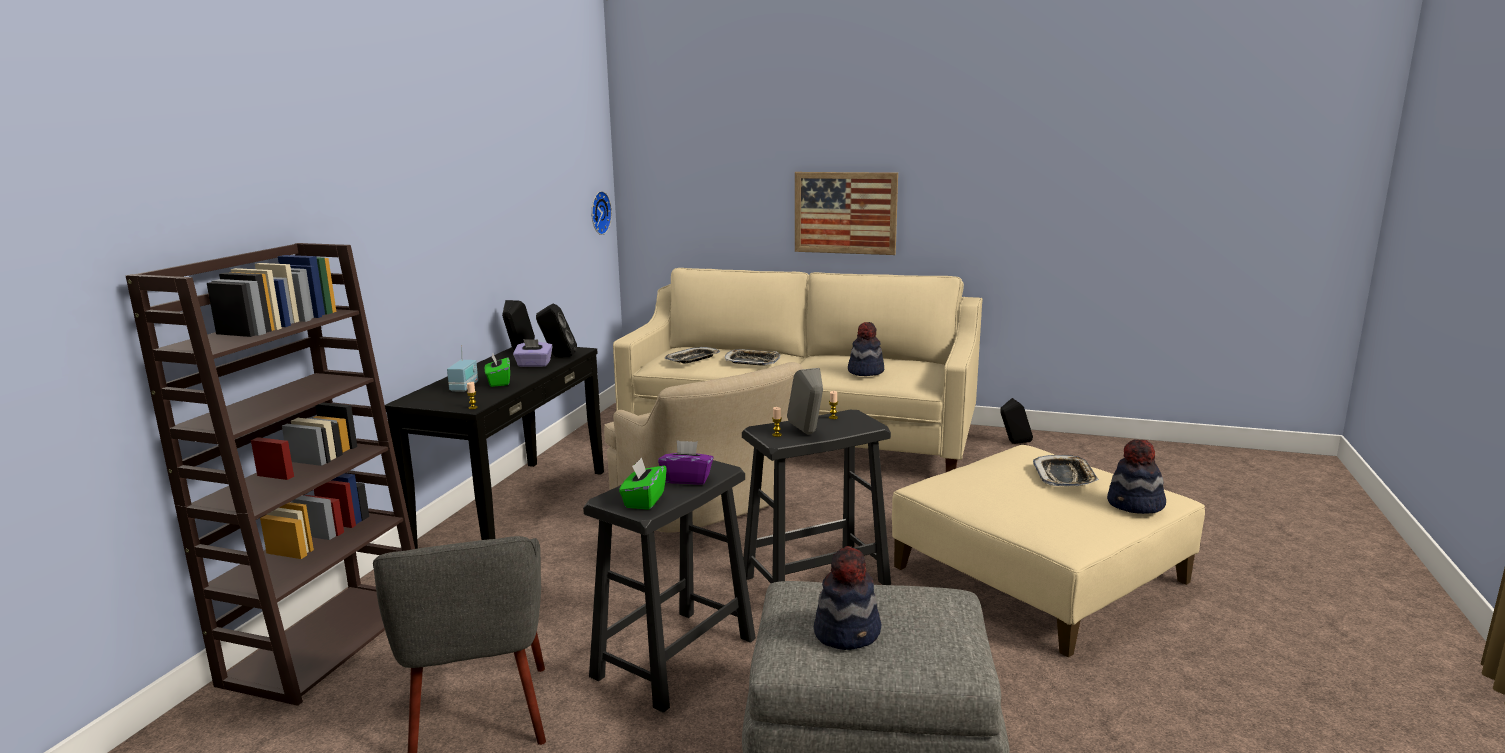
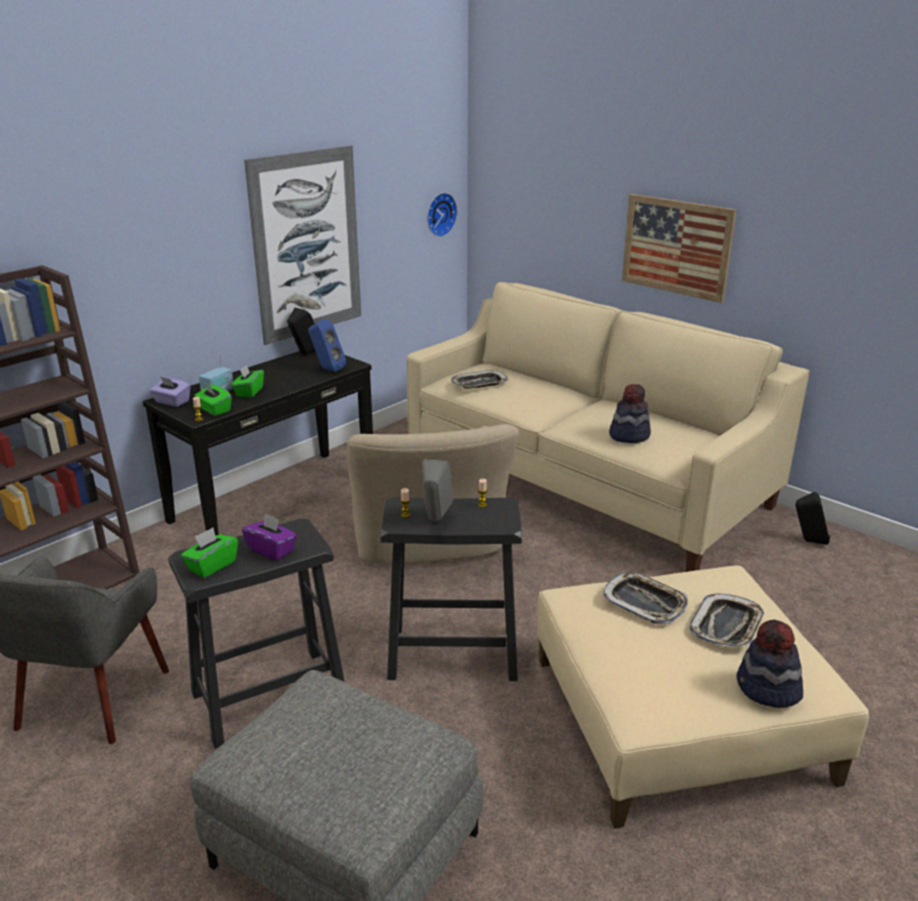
camera: 25 degrees right, 10 degrees up
purple tissue box [513,339,553,367] -> purple tissue box moved to [150,377,190,407]
black speaker [536,304,577,357] -> blue speaker [308,319,346,372]
tray [725,349,780,366] -> tray moved to [603,572,688,625]
hat [814,546,881,650] -> none
none -> green tissue box [194,384,232,416]
none -> picture [244,145,361,345]

